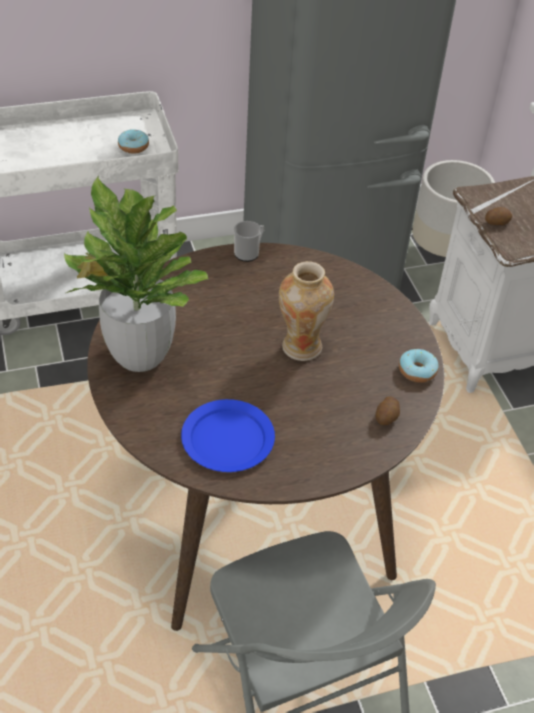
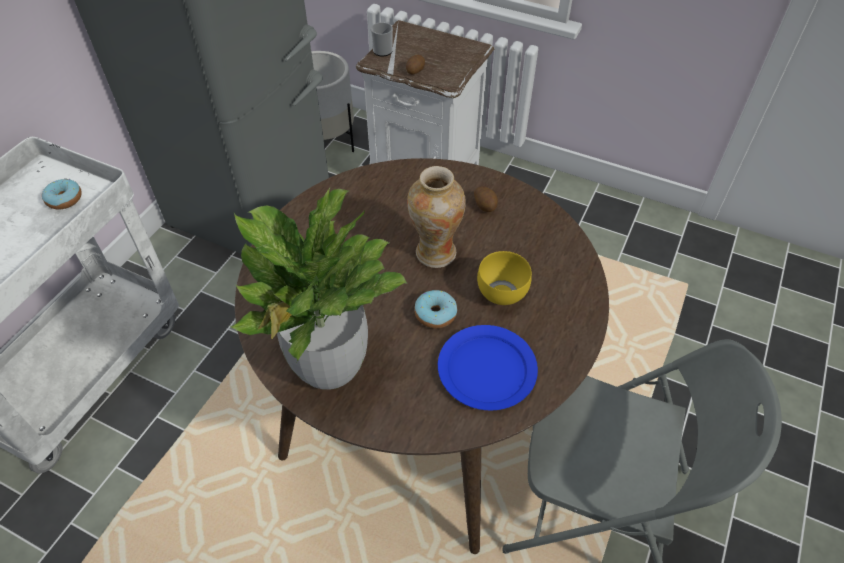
camera: 45 degrees left, 5 degrees up
mug [234,221,265,262] -> mug moved to [371,22,393,57]
potato [375,396,400,425] -> potato moved to [474,186,498,212]
donut [399,348,439,383] -> donut moved to [414,290,457,329]
none -> yellow bowl [477,251,532,305]

